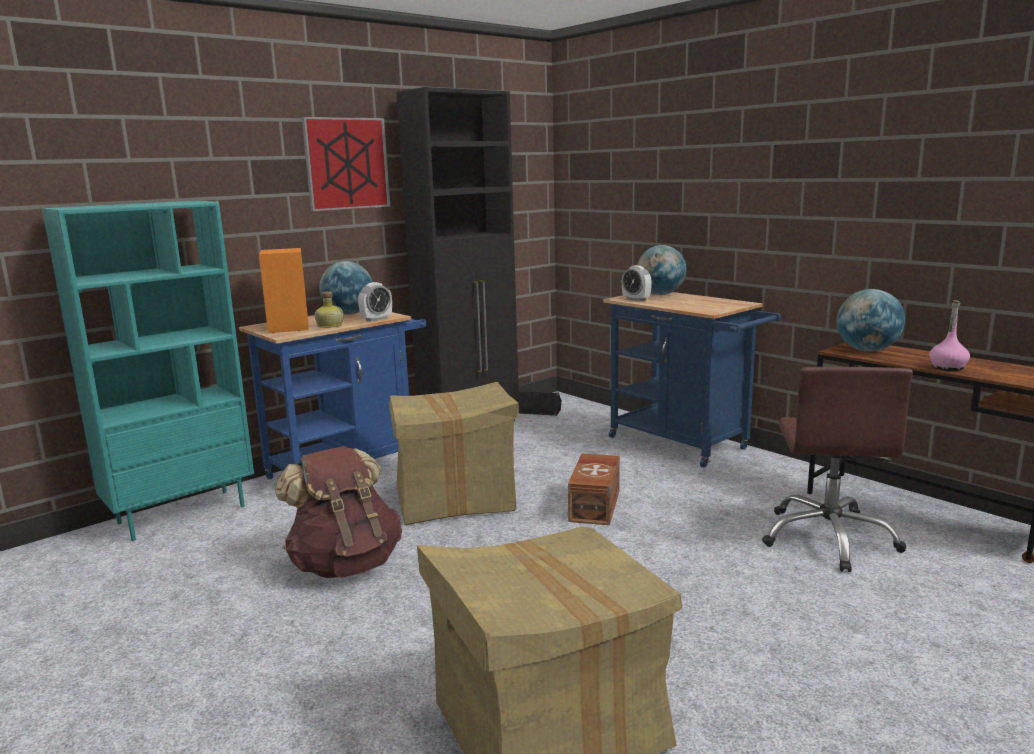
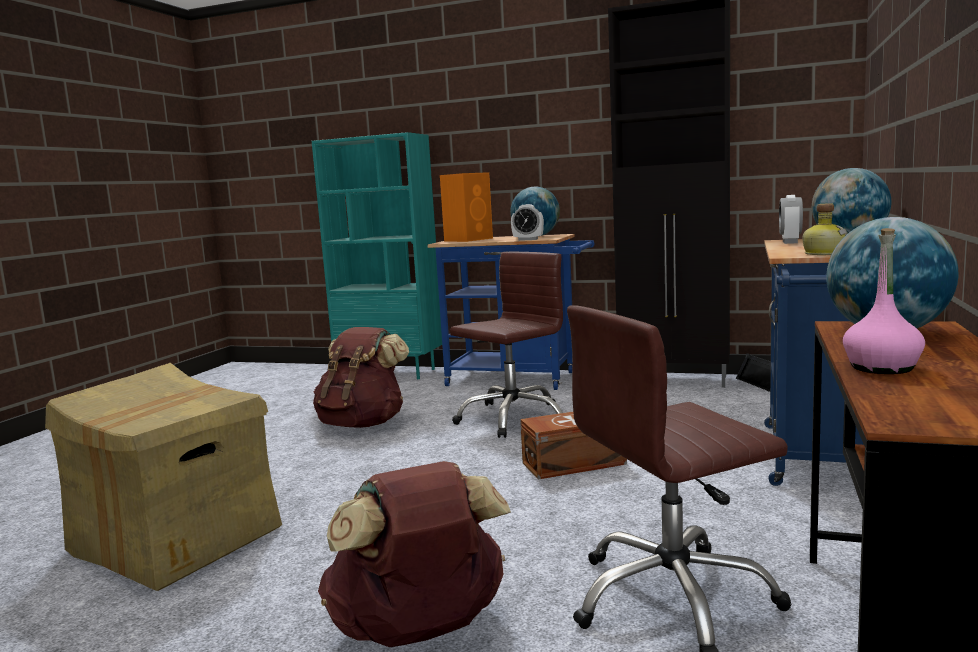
camera: 60 degrees right, 5 degrees down
picture [302,117,390,212] -> none
bottle [315,291,344,328] -> bottle moved to [802,203,848,255]
cardboard box [389,382,519,525] -> brown office chair [450,252,563,438]
none -> brown backpack [318,461,511,647]

